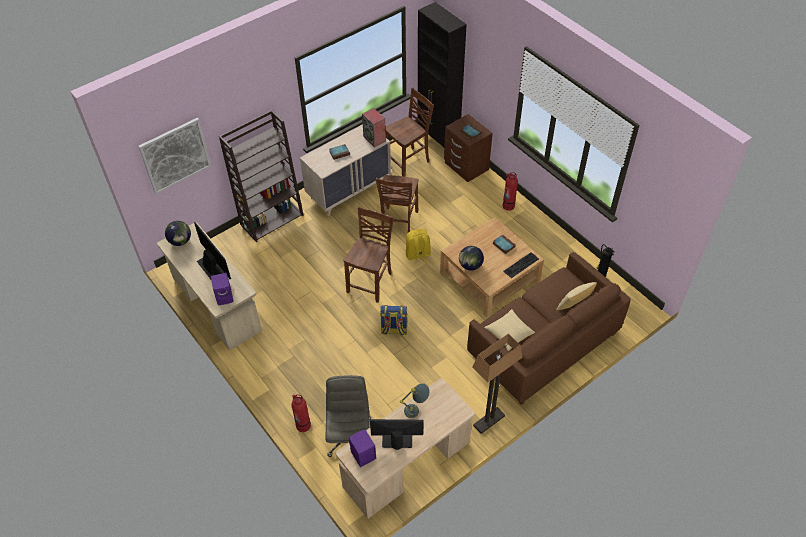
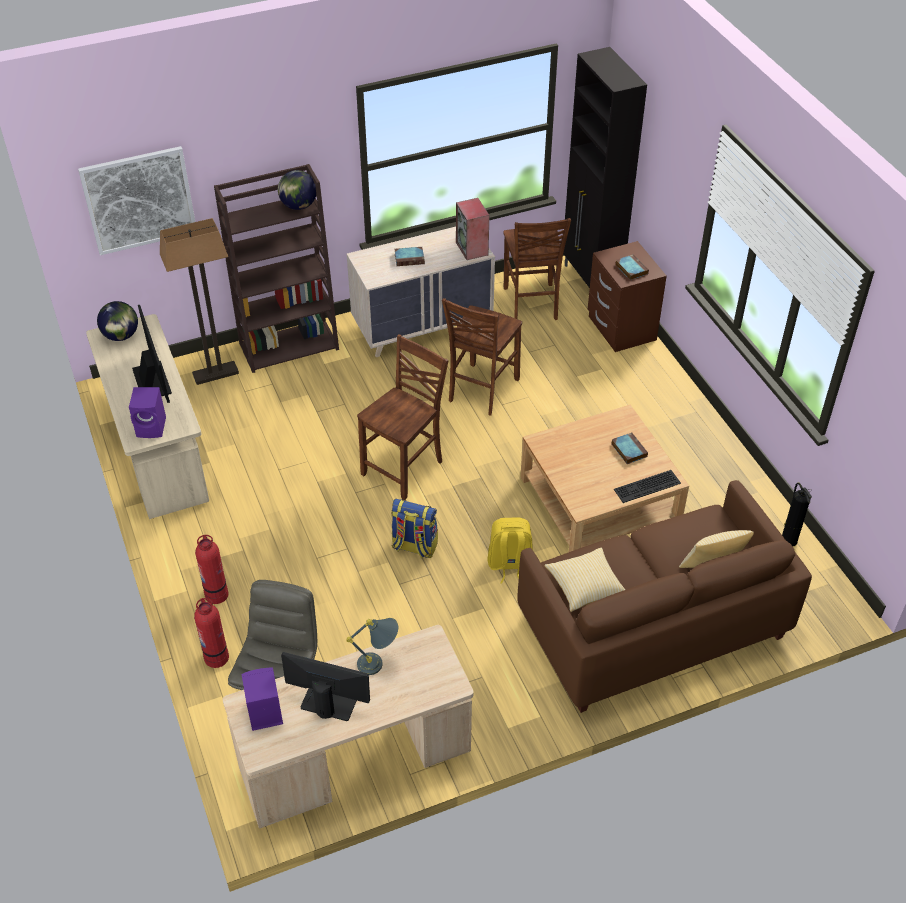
camera: 15 degrees right, 5 degrees down
brown chair [385,87,434,177] -> brown chair turned 105 degrees clockwise [503,218,571,320]
yellow backpack [406,229,431,267] -> yellow backpack moved to [488,518,533,584]
globe [459,246,484,271] -> globe moved to [278,170,316,210]
floor lamp [472,334,523,434] -> floor lamp moved to [160,218,239,385]
fire extinguisher [503,172,518,211] -> fire extinguisher moved to [195,535,229,604]

